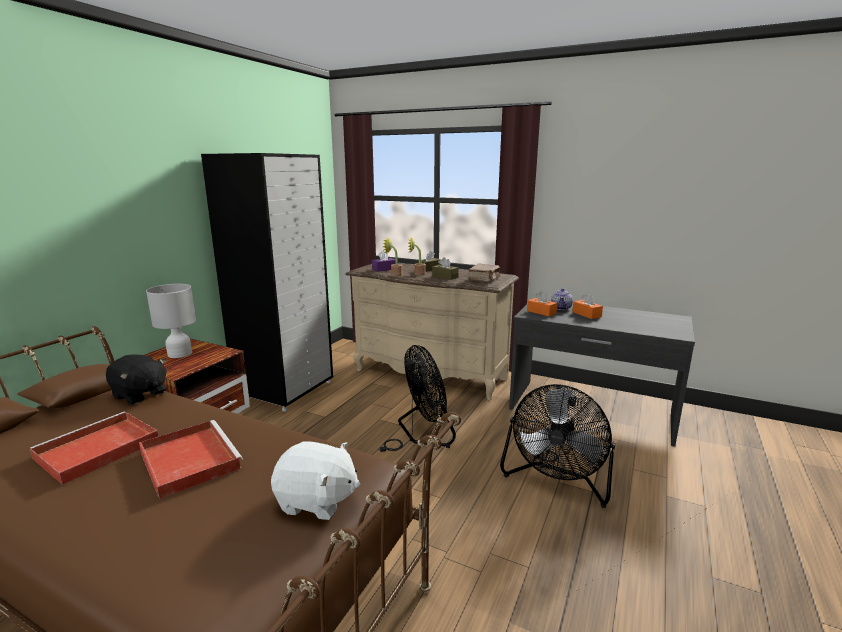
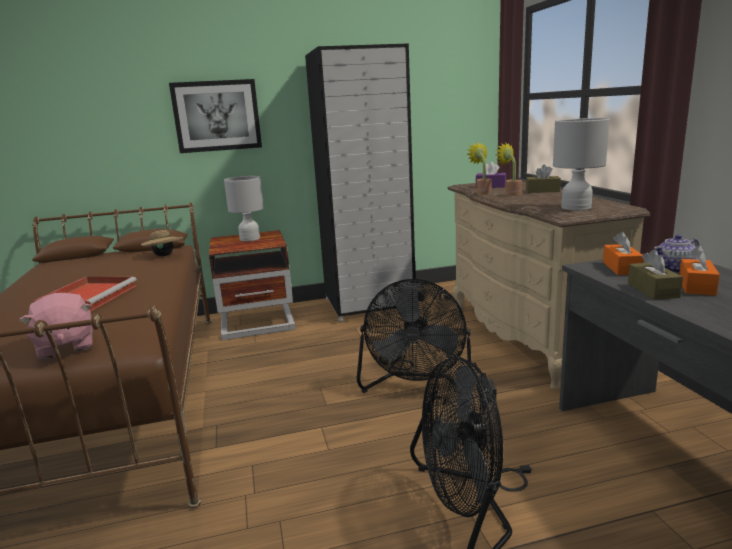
camera: 50 degrees right, 0 degrees up
red tray [30,412,159,485] -> none
black plush toy [106,354,167,405] -> beige hat [141,230,183,256]
white plush toy [271,441,360,520] -> pink plush toy [19,293,92,360]
black fan [379,345,456,452] -> black fan turned 75 degrees clockwise [357,279,472,393]
brown tissue box [432,257,459,280] -> brown tissue box moved to [628,250,683,300]
brown book [468,264,500,282] -> grey table lamp [553,118,610,210]
none -> picture [169,79,262,153]

